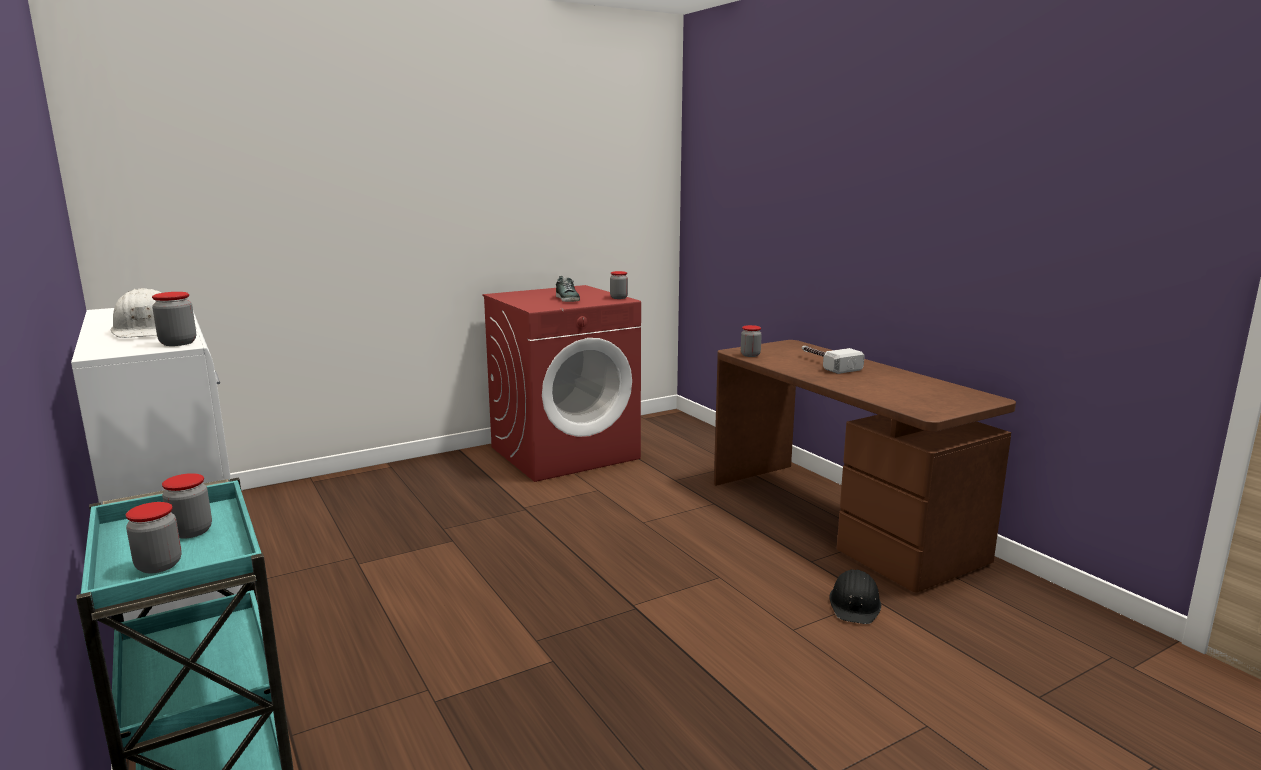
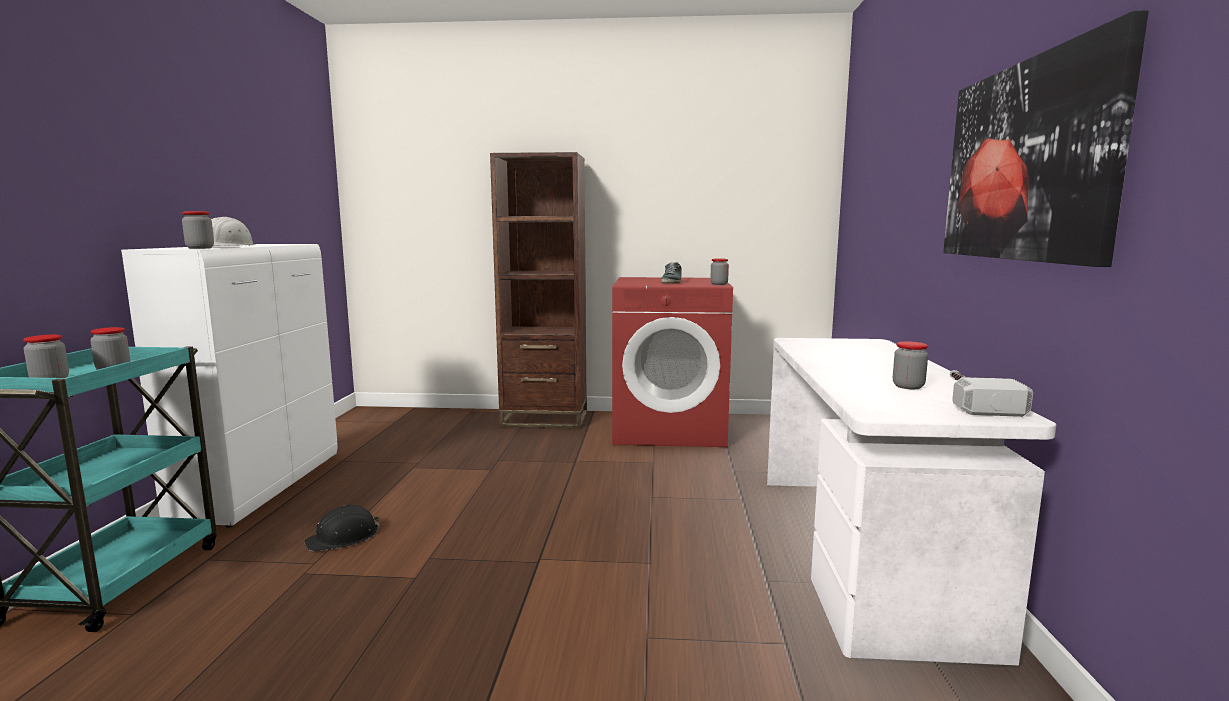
camera: 35 degrees right, 5 degrees down
brown desk [714,340,1016,593] -> white desk [767,338,1056,666]
jar [741,325,762,357] -> jar moved to [893,342,928,389]
hammer [802,346,865,374] -> hammer moved to [950,370,1033,417]
black hard hat [829,570,881,624] -> black hard hat moved to [304,504,380,551]
none -> brown bookcase [490,152,587,428]
none -> picture [943,10,1149,267]

